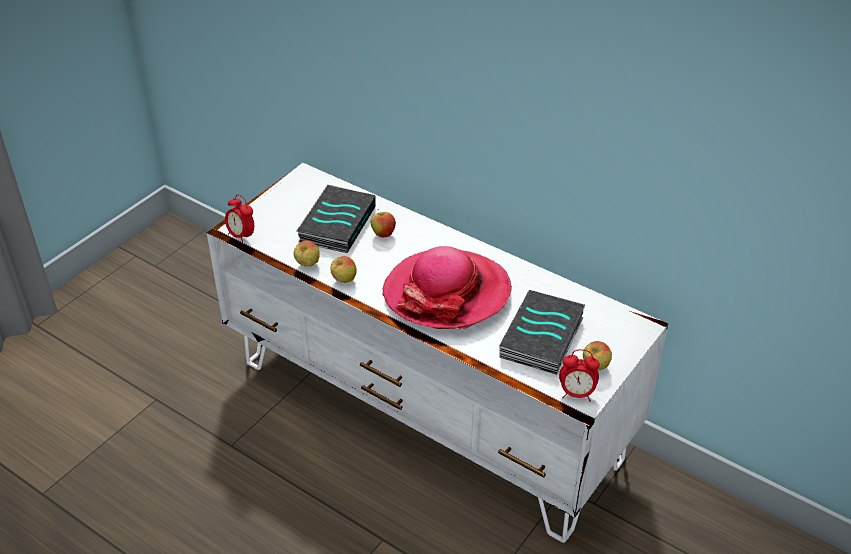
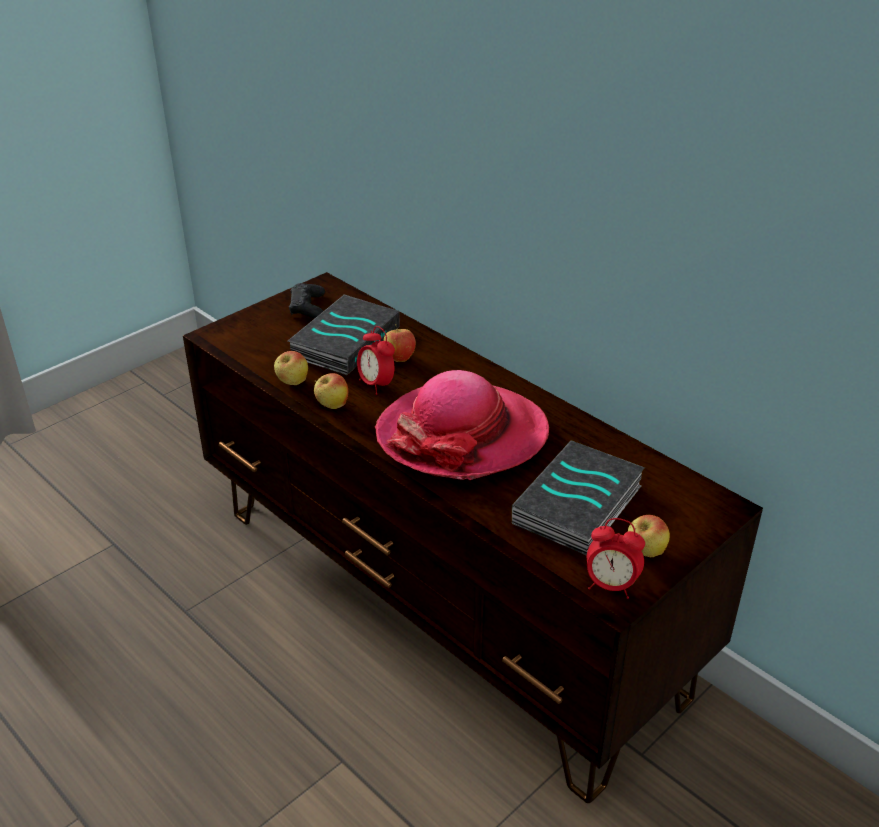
camera: 10 degrees right, 5 degrees down
white tv stand [207,163,668,543] -> brown tv stand [183,272,763,803]
alarm clock [225,194,254,244] -> alarm clock moved to [357,326,395,395]
none -> black game controller [289,283,325,318]

